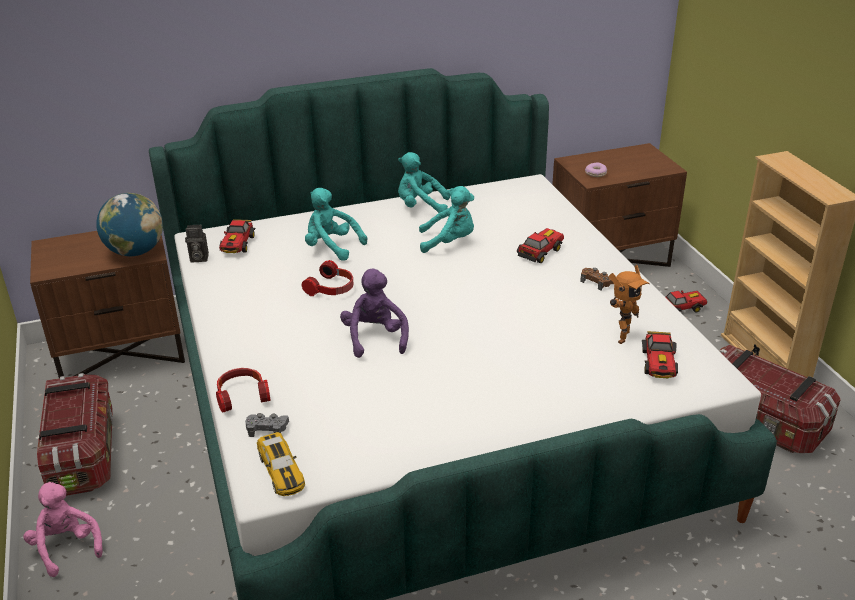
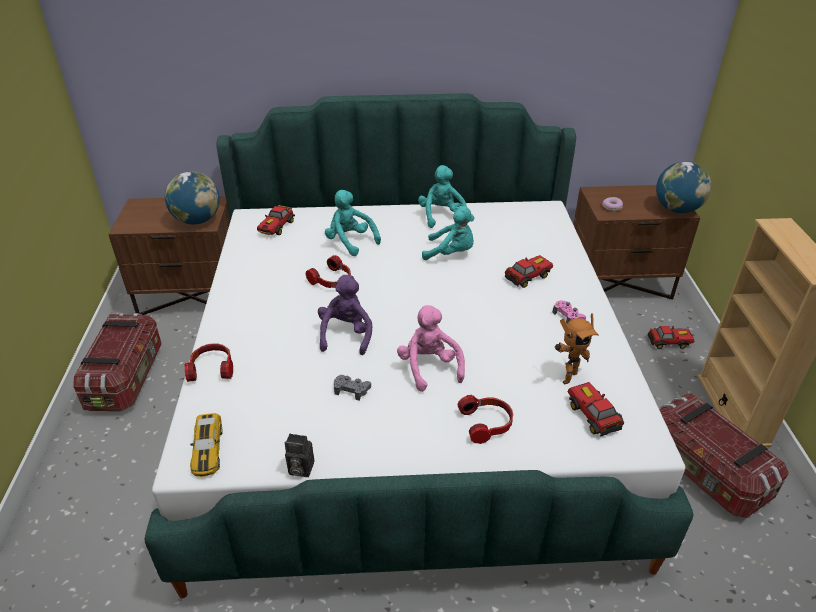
camera: 15 degrees right, 5 degrees up
pink plush toy [23,482,103,577] -> pink plush toy moved to [397,305,465,392]
camera [185,225,209,263] -> camera moved to [285,434,314,477]
grey game controller [245,413,289,437] -> grey game controller moved to [334,375,371,401]
turquoise plush toy [398,152,450,213] -> turquoise plush toy turned 60 degrees clockwise [418,165,467,228]
brown game controller [580,268,614,290] -> pink game controller [552,300,586,324]
toy car [642,331,678,378] -> toy car turned 135 degrees clockwise [568,382,624,436]
none -> headphones [457,395,513,444]
none -> globe [656,161,711,213]

